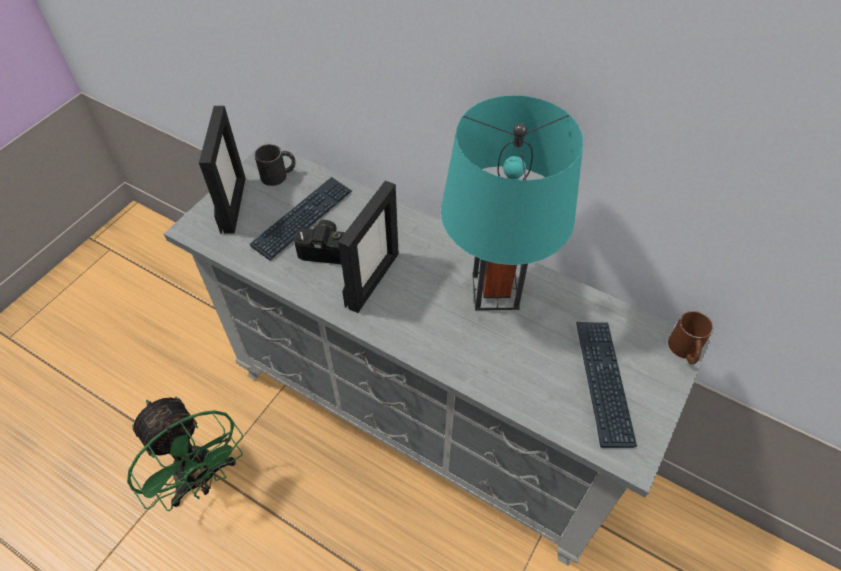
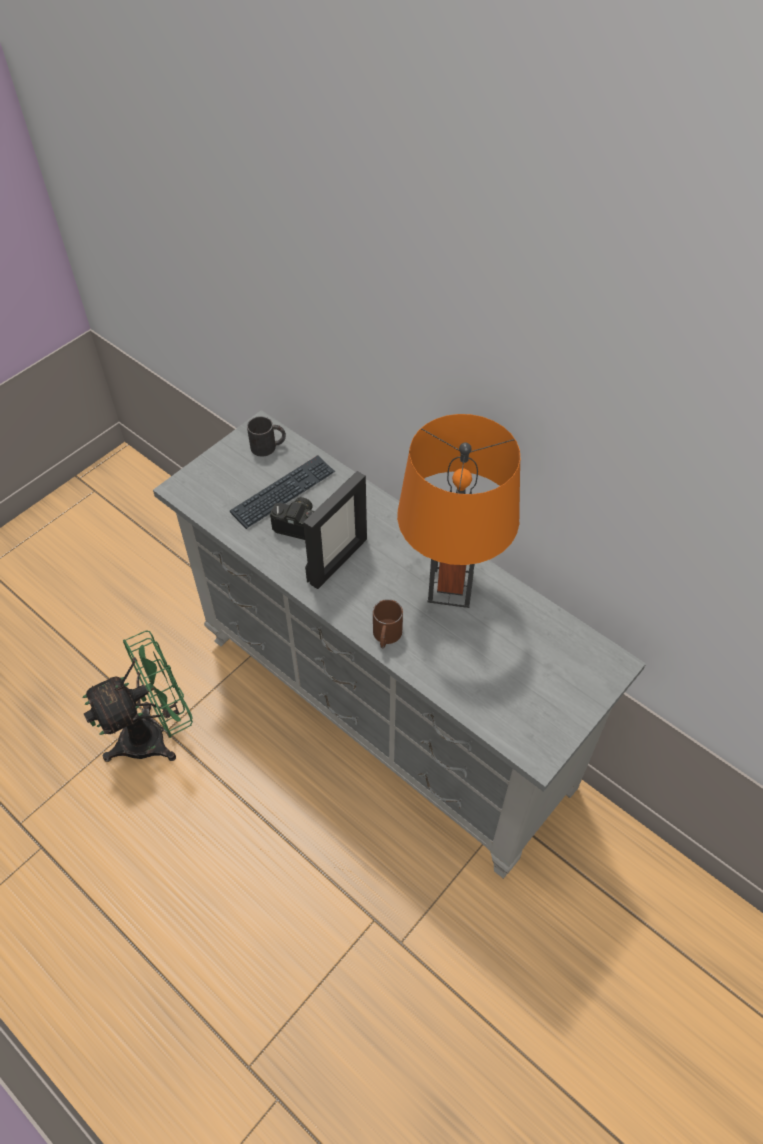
camera: 10 degrees right, 0 degrees up
green fan [127,397,243,511] -> green fan turned 90 degrees counterclockwise [83,630,193,762]
picture frame [199,106,246,234] -> none
turquoise table lamp [441,95,583,310] -> orange table lamp [397,414,520,608]
keyboard [576,322,637,448] -> none
brown mug [668,311,713,364] -> brown mug moved to [373,599,403,648]

